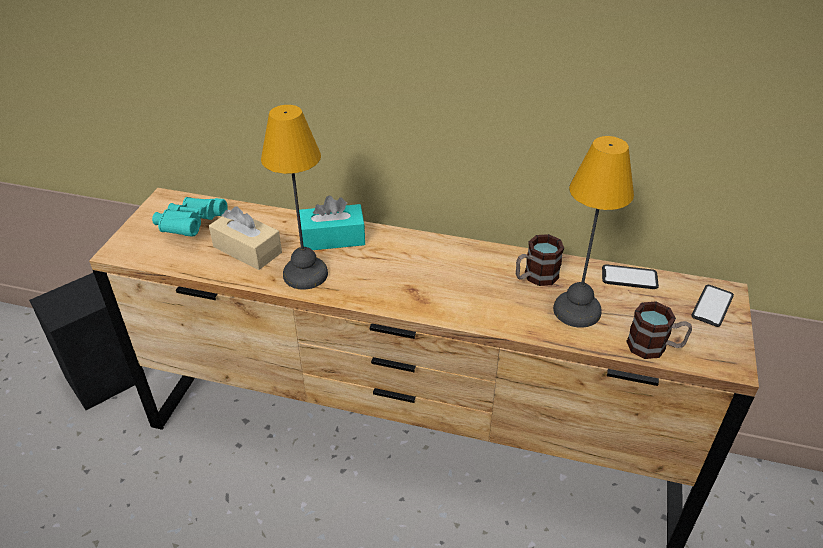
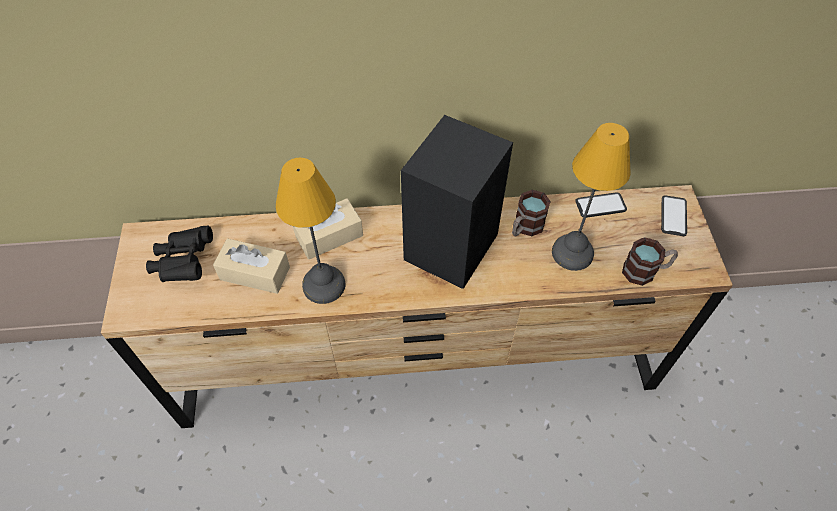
camera: 20 degrees left, 15 degrees up
black speaker [29,273,135,410] -> black speaker moved to [401,115,513,289]
turquoise binoculars [152,197,228,236] -> black binoculars [146,226,213,282]
turquoise tissue box [299,196,365,250] -> beige tissue box [293,198,363,260]

